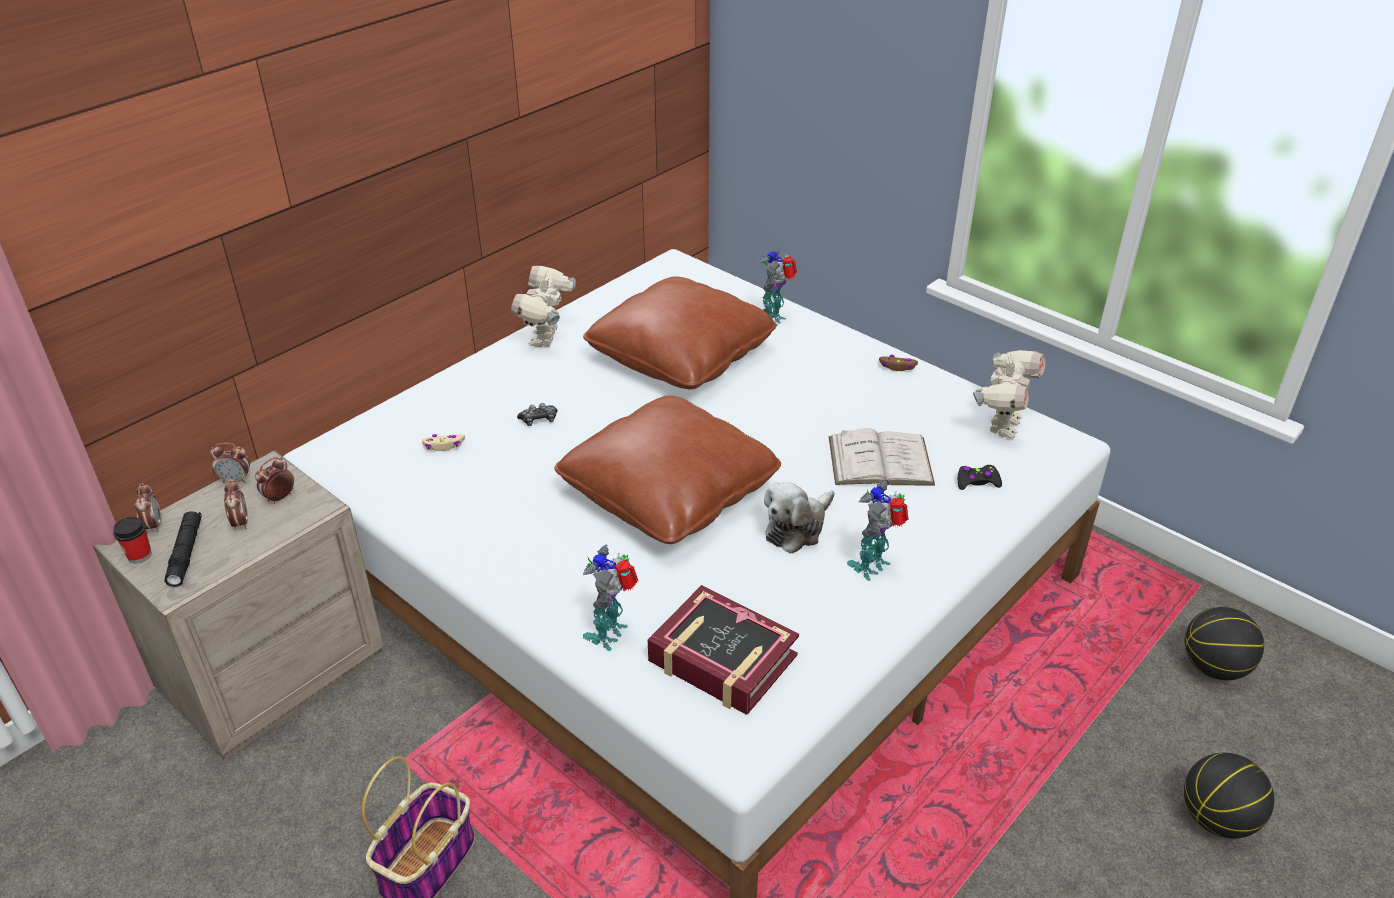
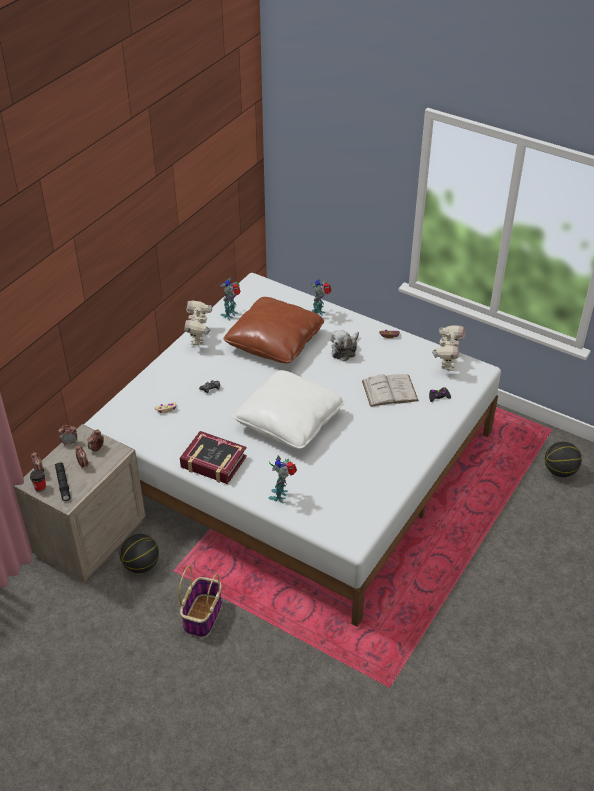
camera: 10 degrees left, 5 degrees up
brown pillow [554,395,781,544] -> white pillow [233,370,344,449]
book [648,585,799,715] -> book moved to [180,431,247,484]
plush toy [764,482,834,554] -> plush toy moved to [331,330,359,362]
toy robot [847,481,909,581] -> toy robot moved to [220,278,241,321]
basketball [1184,753,1274,839] -> basketball moved to [120,534,159,573]

